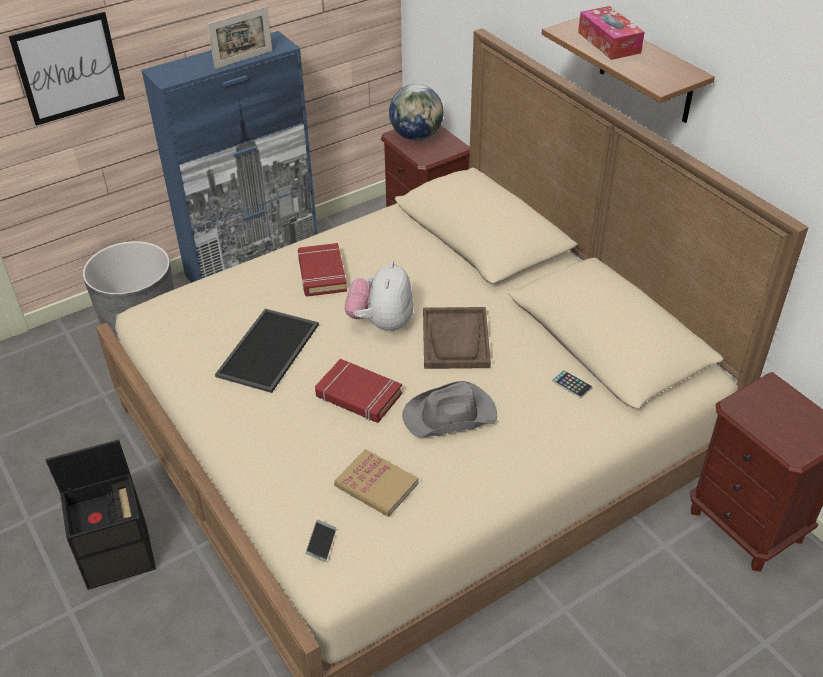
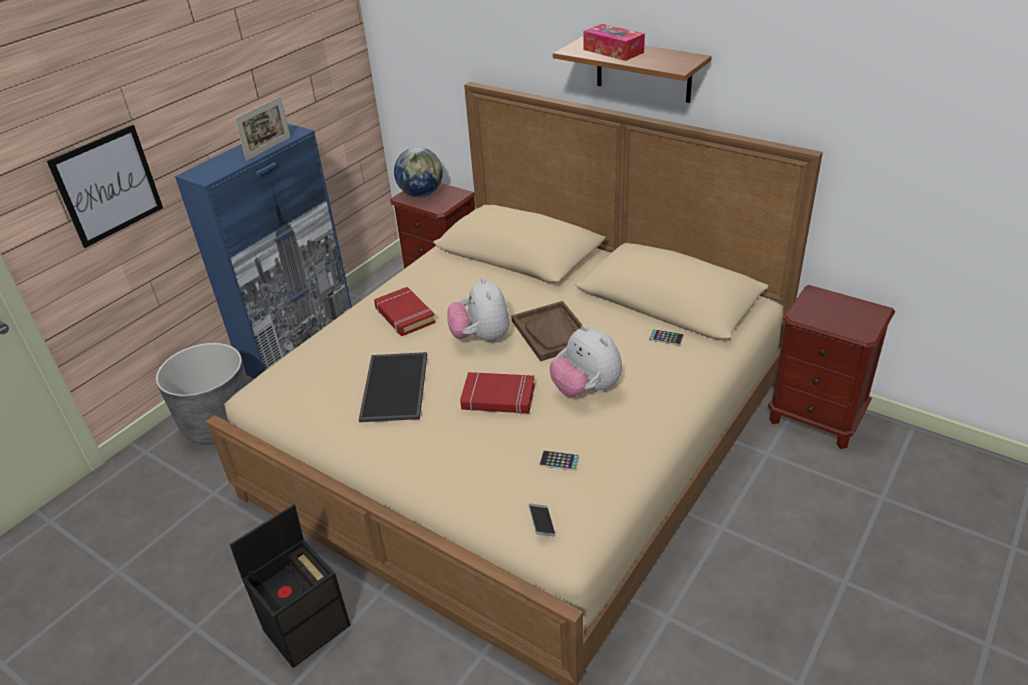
camera: 20 degrees left, 5 degrees down
book [334,449,419,517] -> phone [539,450,579,471]
grey hat [402,381,497,437] -> plush toy [550,325,622,397]

